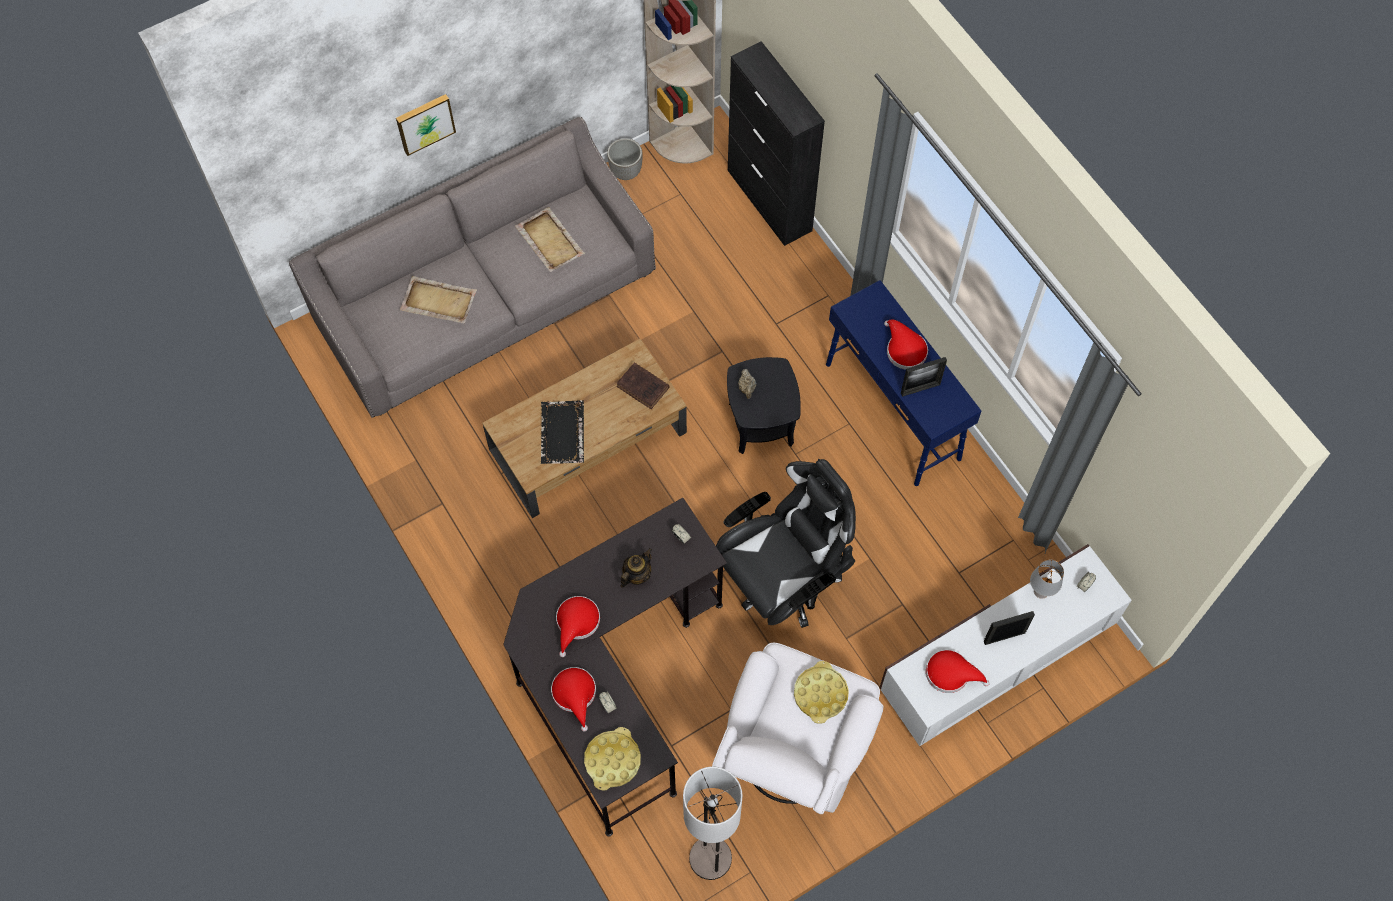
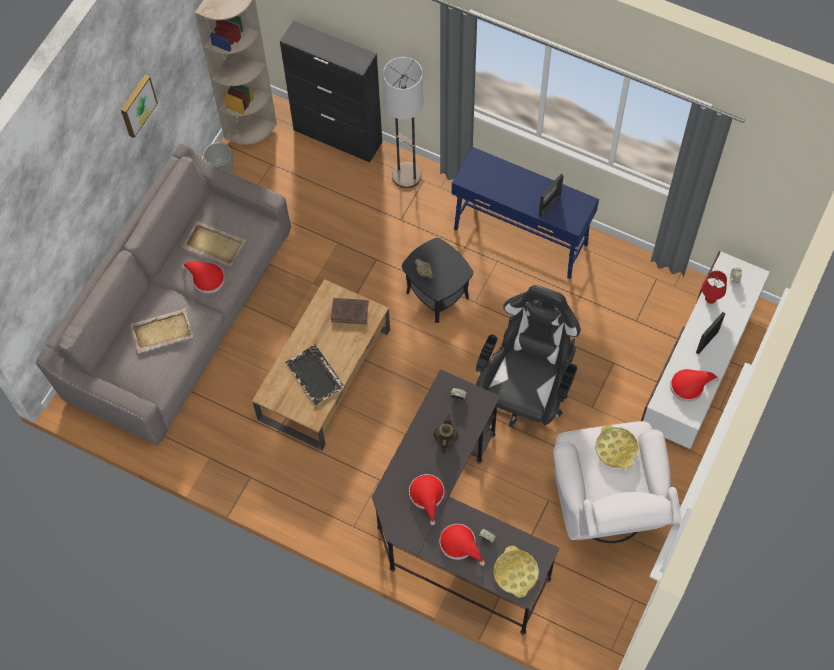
camera: 30 degrees left, 0 degrees up
picture [396,94,456,156] -> picture moved to [121,75,158,138]
floor lamp [683,766,743,880] -> floor lamp moved to [383,57,423,188]
red hat [884,319,928,370] -> red hat moved to [182,261,225,294]
grey table lamp [1030,560,1064,599] -> red table lamp [702,271,727,304]

